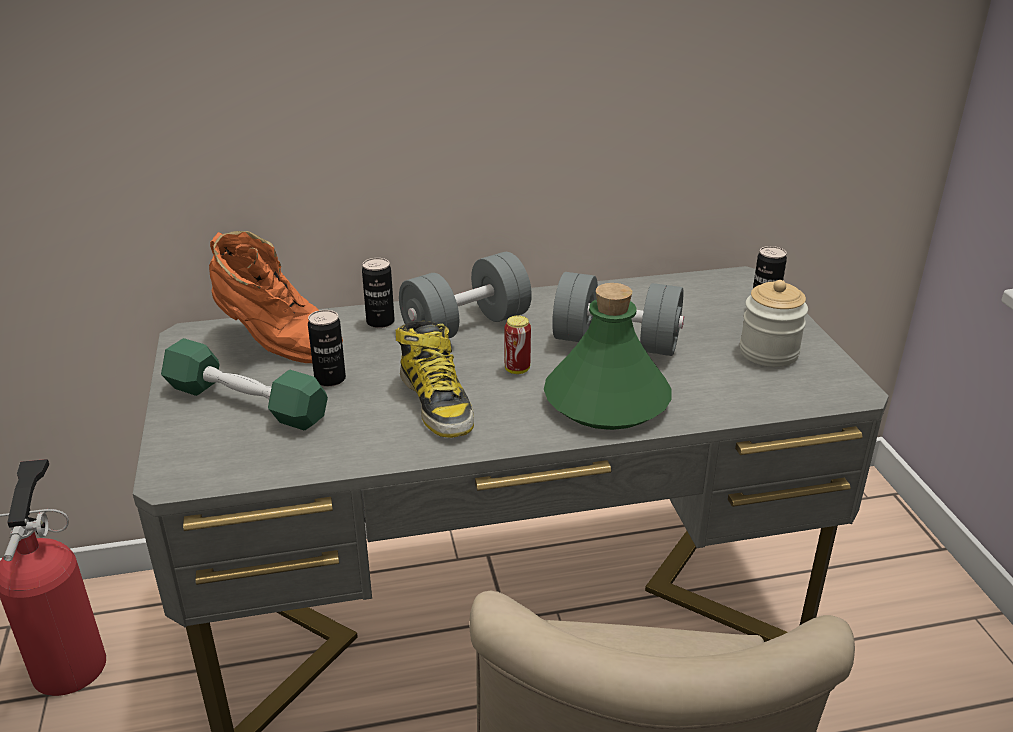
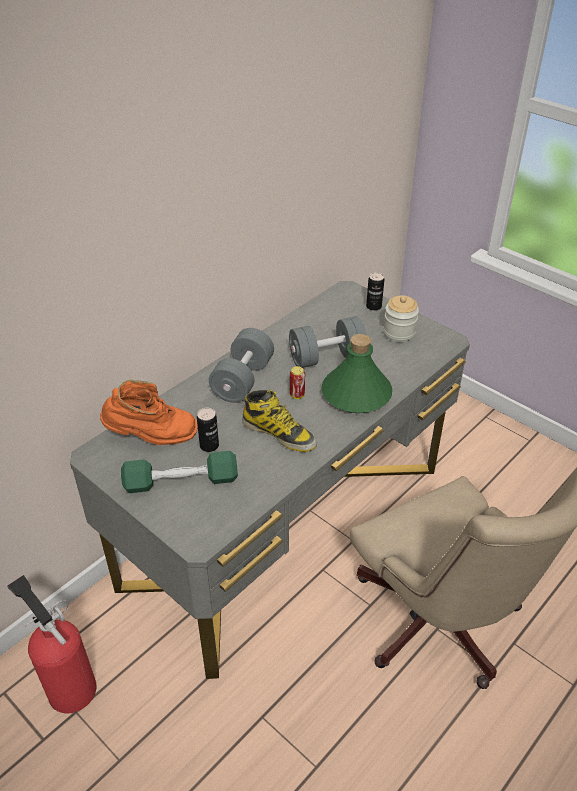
camera: 35 degrees left, 10 degrees up
can [362,258,395,328] -> none

